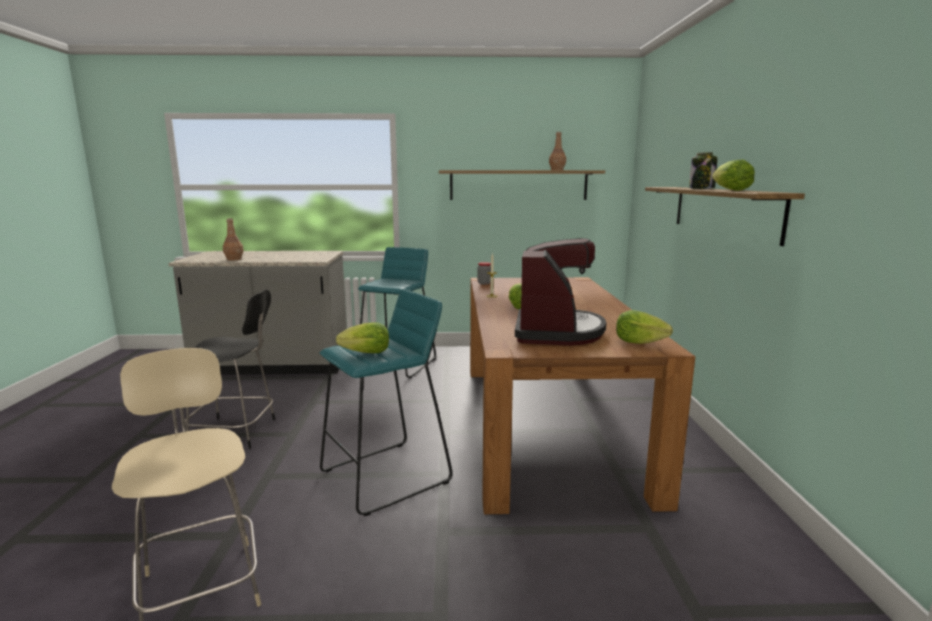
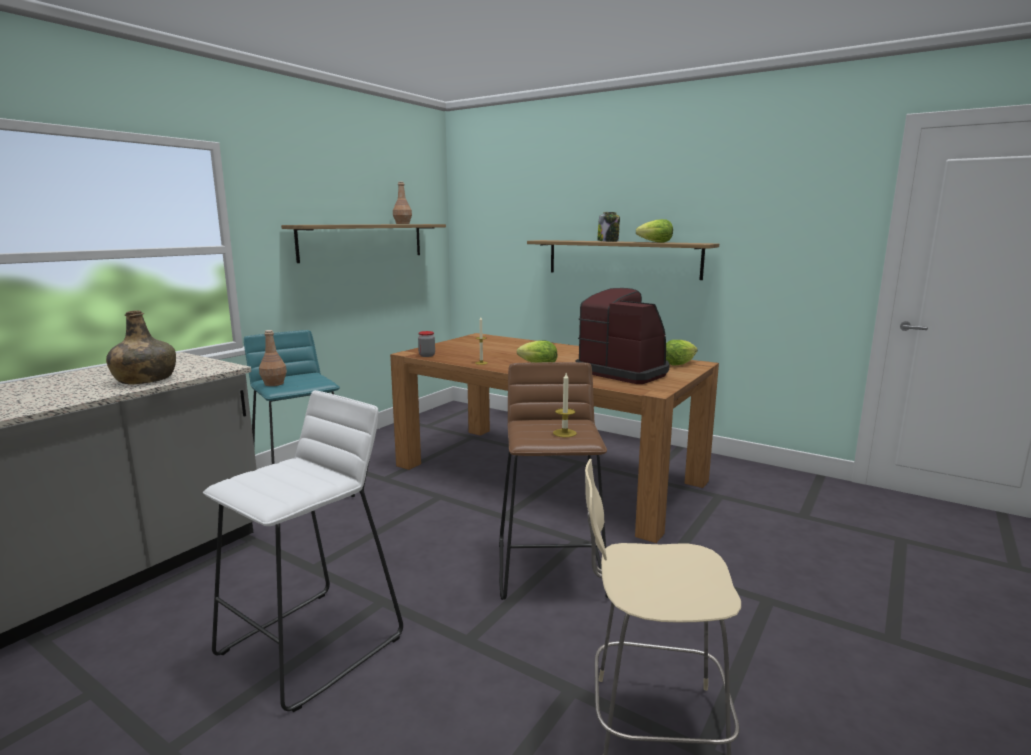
camera: 55 degrees left, 0 degrees up
black chair [185,290,275,449] -> white stool [203,390,403,712]
brown bottle [223,218,244,261] -> brown bottle moved to [259,330,287,386]
turquoise stool [319,289,453,516] -> brown stool [499,362,608,600]
lettuce [336,322,389,353] -> candle [553,373,577,437]
none -> green bottle [106,310,176,384]

